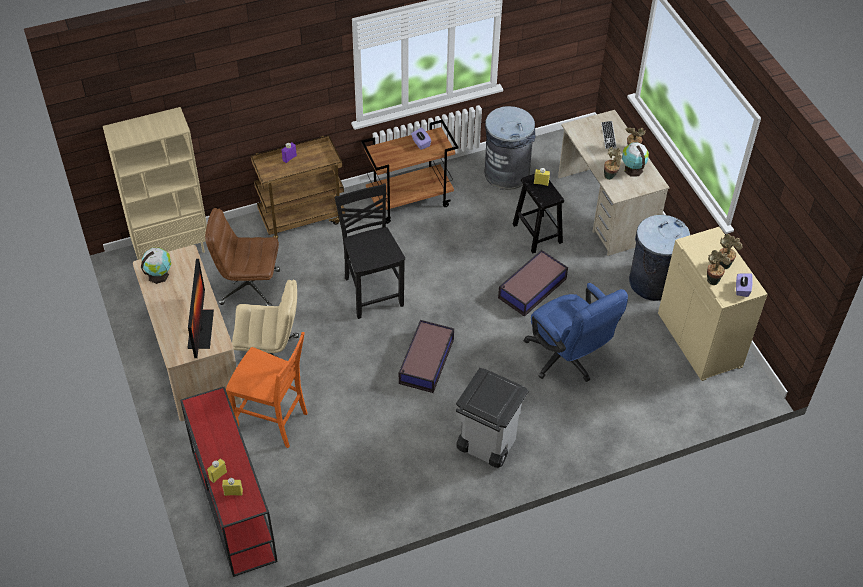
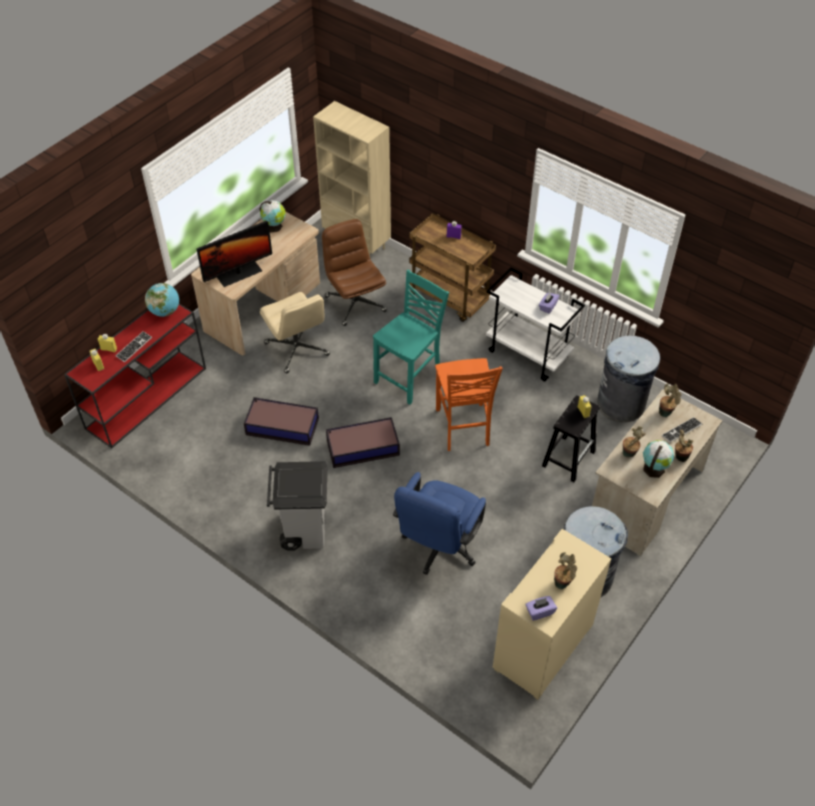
camera: 60 degrees right, 0 degrees up
orange chair [226,332,307,448] -> orange chair moved to [435,358,503,451]
black chair [335,184,405,319] -> turquoise chair [373,270,449,405]
brown cart [361,119,459,224] -> white cart [486,267,585,381]
storage box [498,250,568,317] -> storage box moved to [244,397,319,446]
potted plant [707,250,731,285] -> potted plant moved to [659,383,682,417]
none -> keyboard [116,331,152,362]
none -> globe [145,283,179,317]

